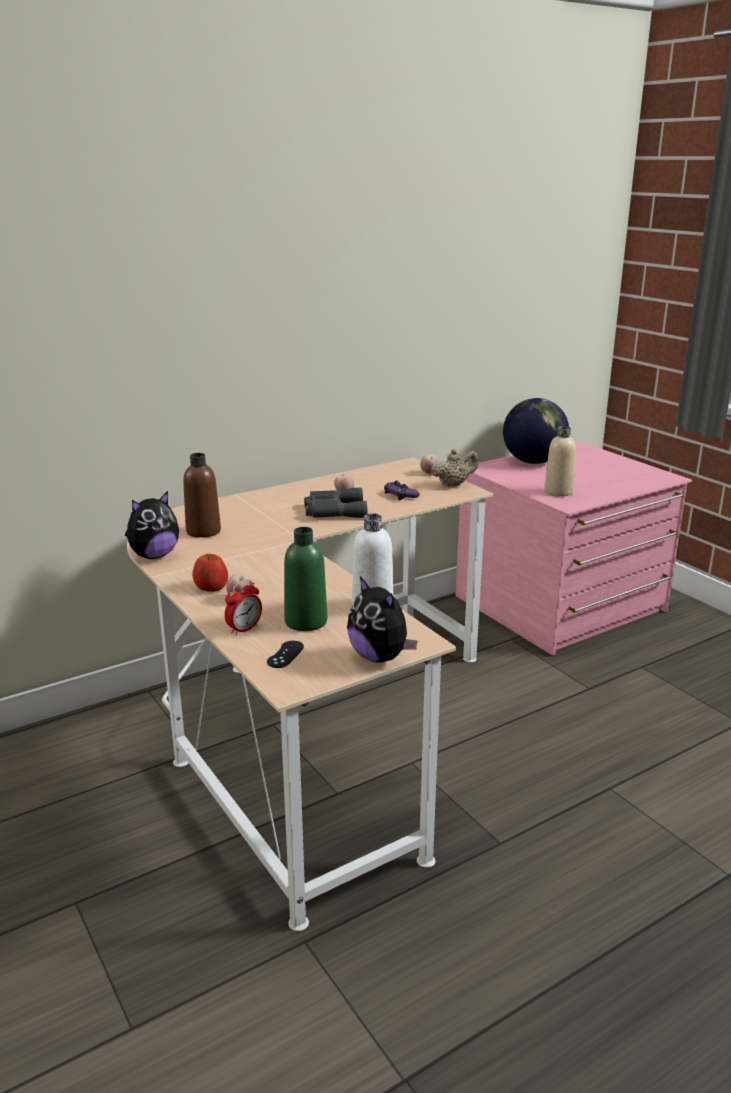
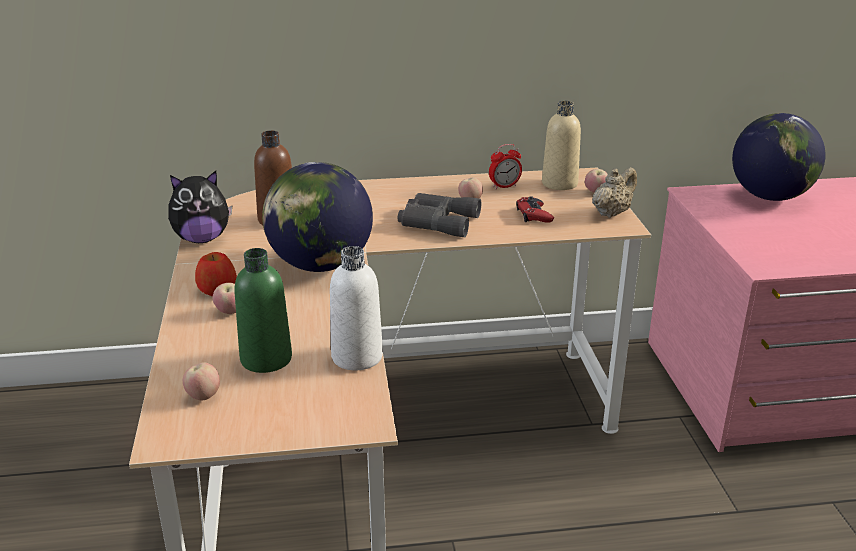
camera: 25 degrees right, 5 degrees up
alarm clock [225,580,262,636] -> alarm clock moved to [489,144,522,189]
black game controller [267,641,304,668] -> apple [183,362,220,400]
plush toy [347,576,417,663] -> none
purple game controller [384,481,420,500] -> red game controller [516,196,554,223]
beige teapot [431,449,479,487] -> beige teapot turned 45 degrees counterclockwise [592,167,637,218]
beige bottle [544,426,576,497] -> beige bottle moved to [542,101,581,190]
none -> globe [262,162,373,272]

